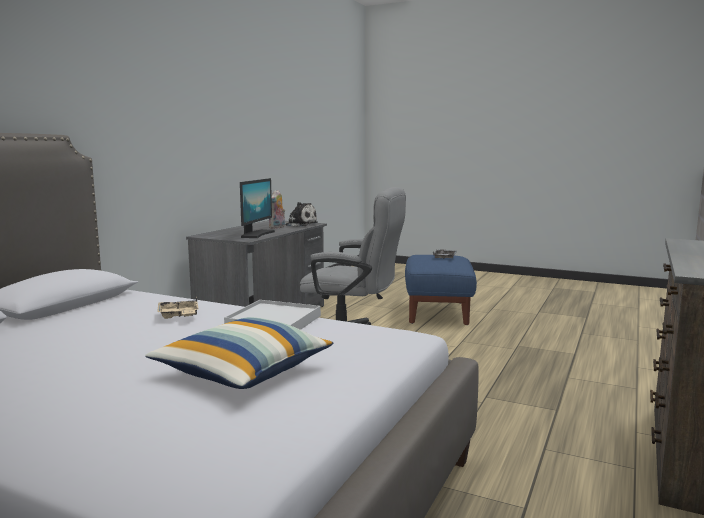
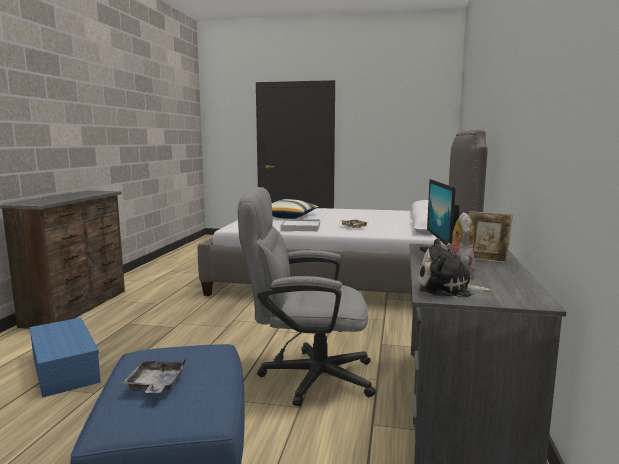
camera: 165 degrees right, 0 degrees up
none -> blue storage box [29,318,101,398]
none -> picture frame [469,211,513,264]

